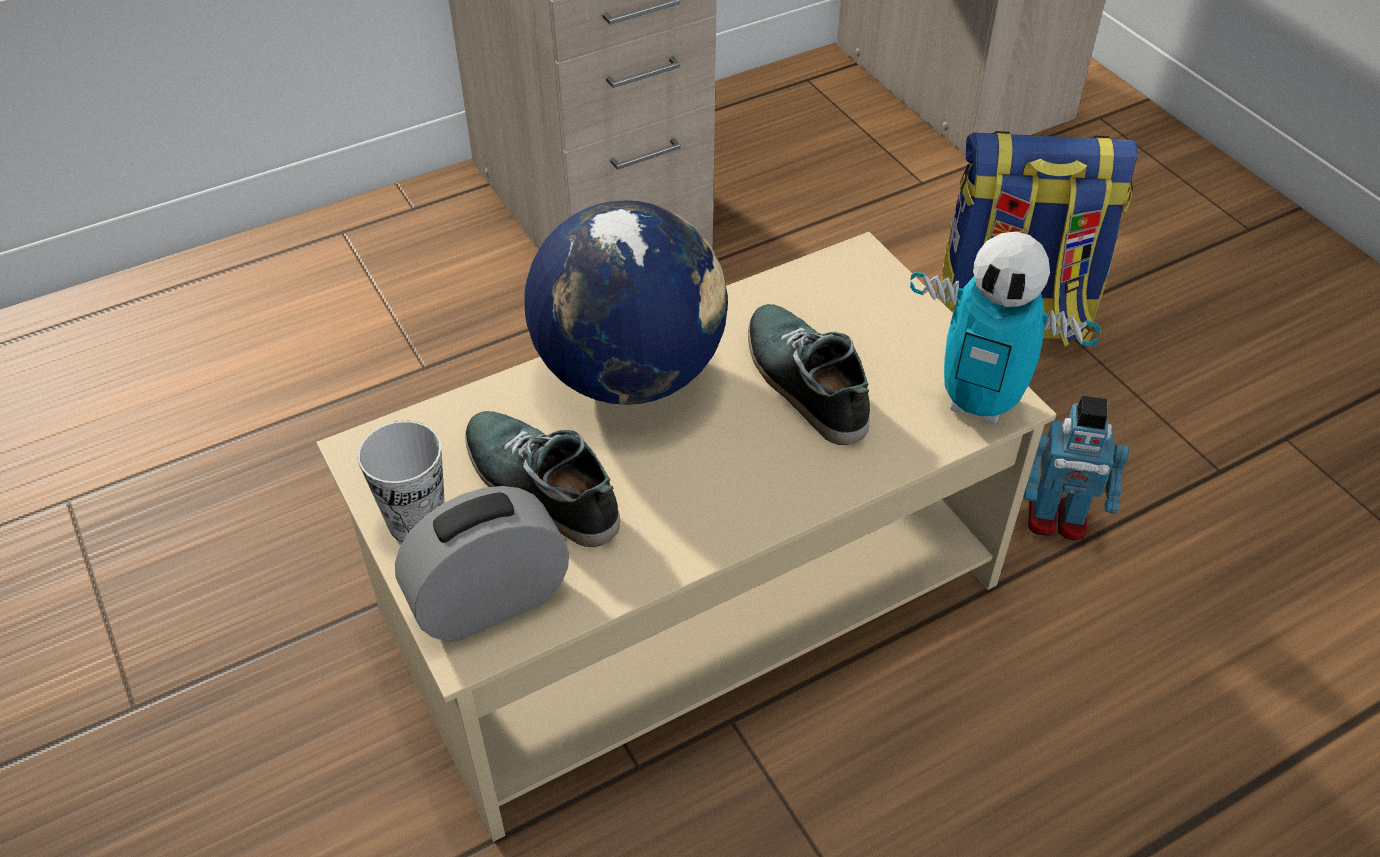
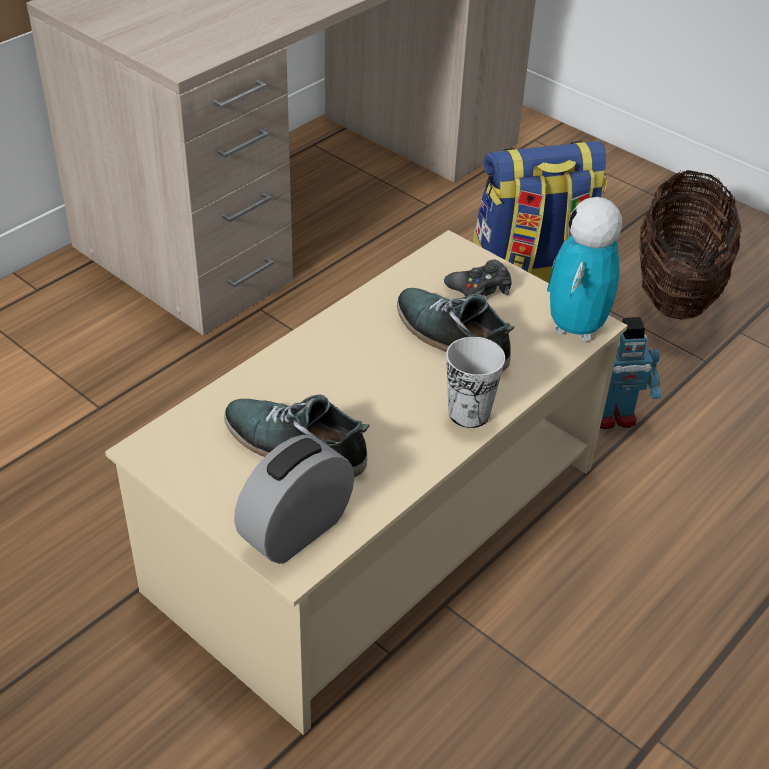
camera: 20 degrees left, 5 degrees down
cup [358,421,445,542] -> cup moved to [446,337,505,428]
globe [524,200,728,405] -> none
toy robot [910,232,1101,425] -> toy robot turned 105 degrees clockwise [547,197,622,341]
none -> black game controller [444,259,512,297]
none -> basket [639,169,742,320]

